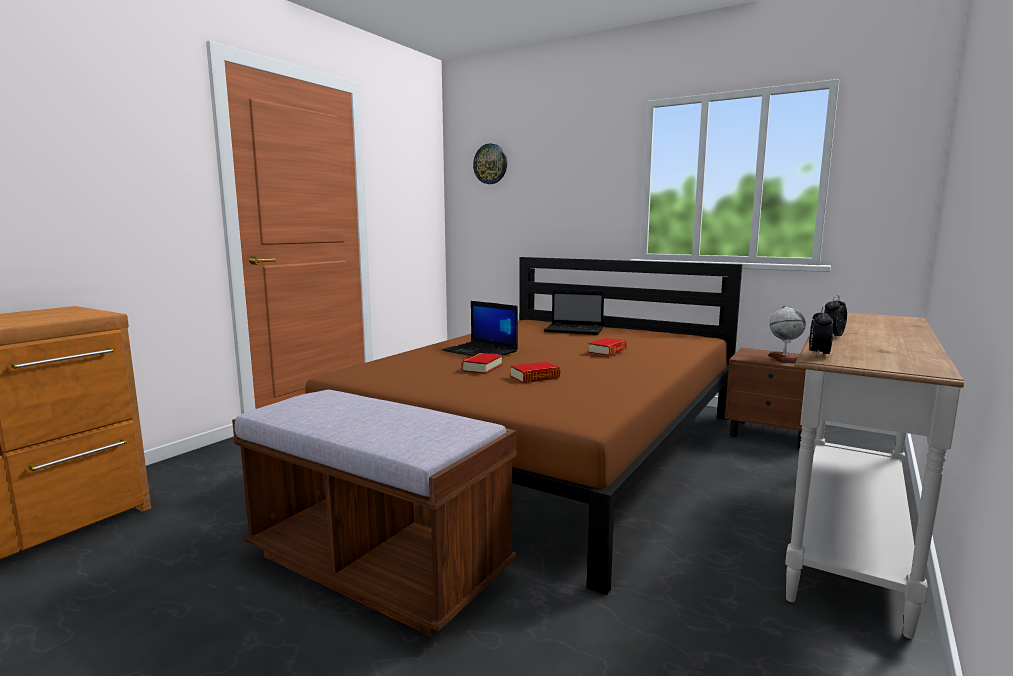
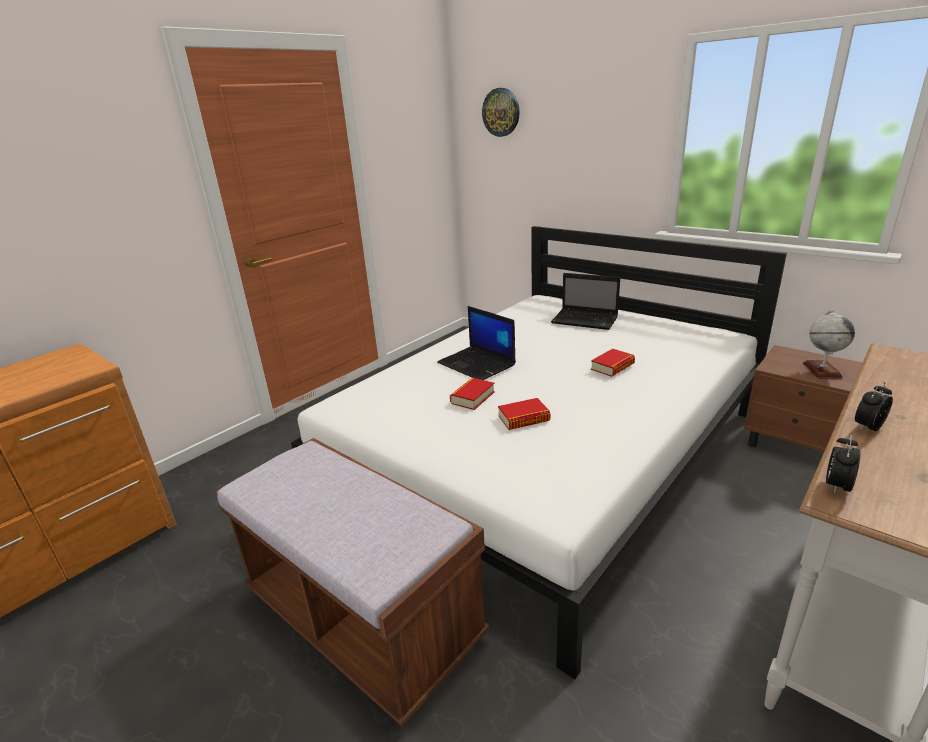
camera: 10 degrees right, 15 degrees up
brown bed [305,257,742,595] -> white bed [291,226,787,679]

